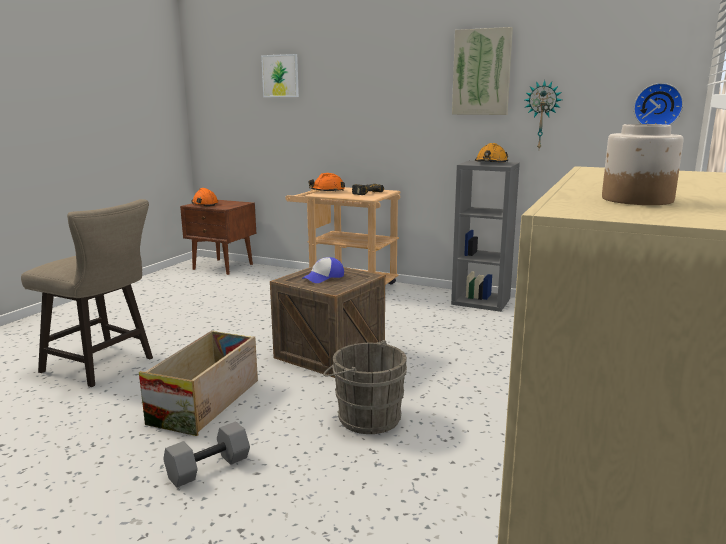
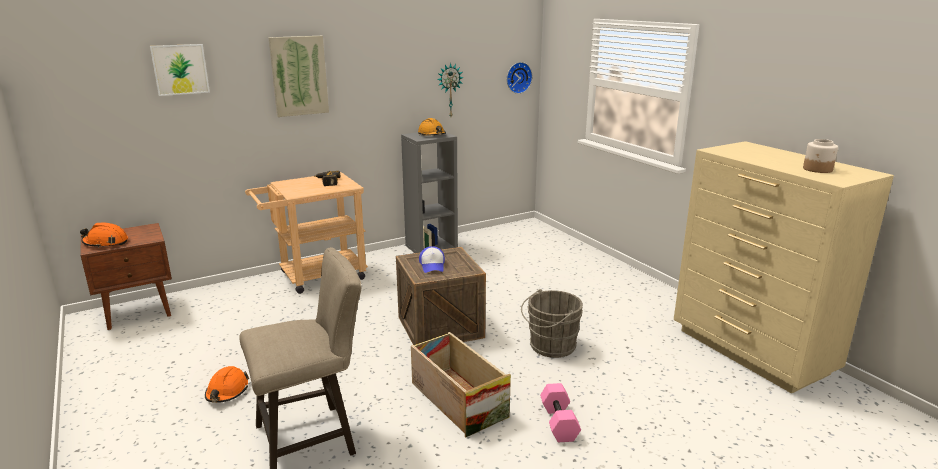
camera: 55 degrees left, 5 degrees up
grey dumbbell [163,421,250,488] -> pink dumbbell [540,383,581,442]
orange hard hat [308,173,345,192] -> orange hard hat moved to [205,366,249,403]
picture [452,27,513,115] -> picture moved to [268,36,329,117]

